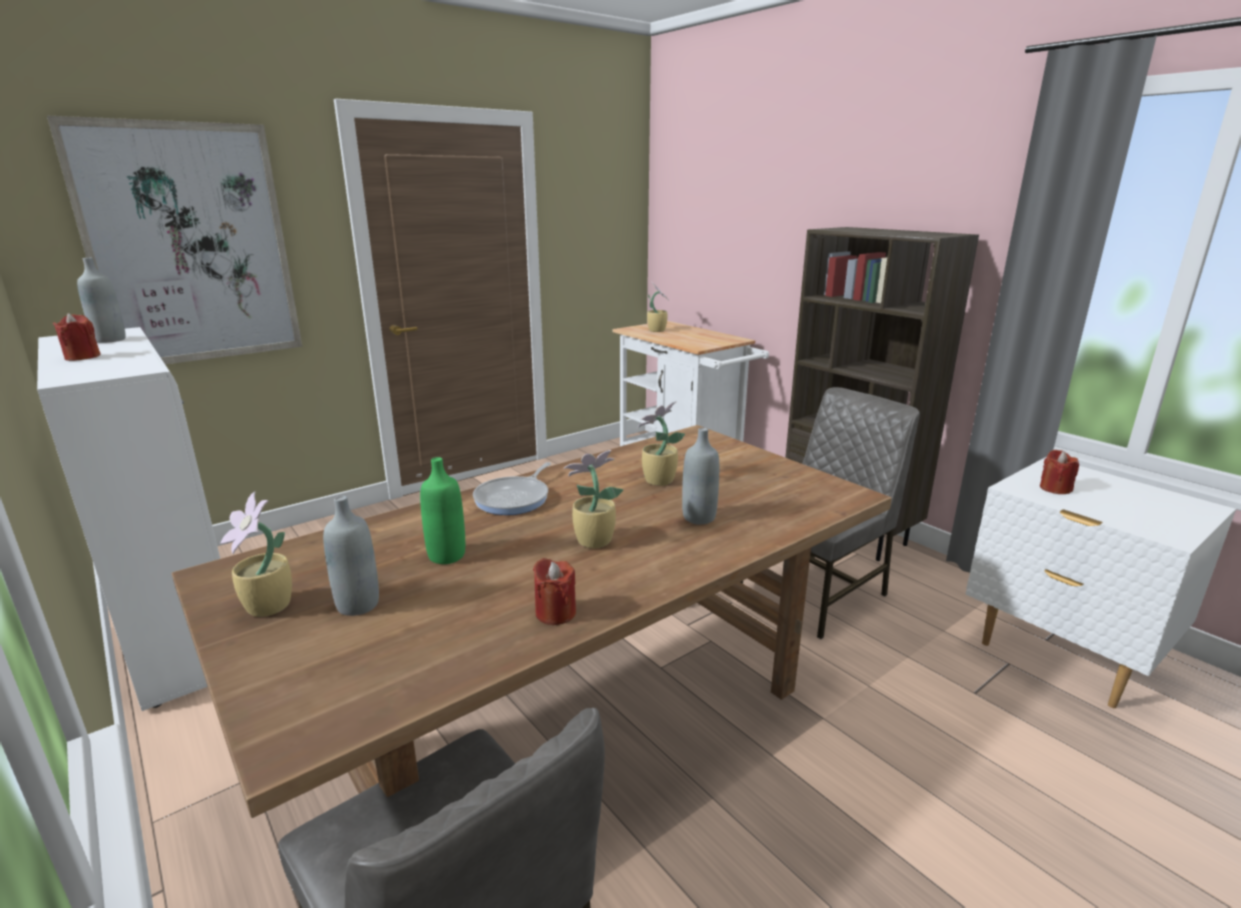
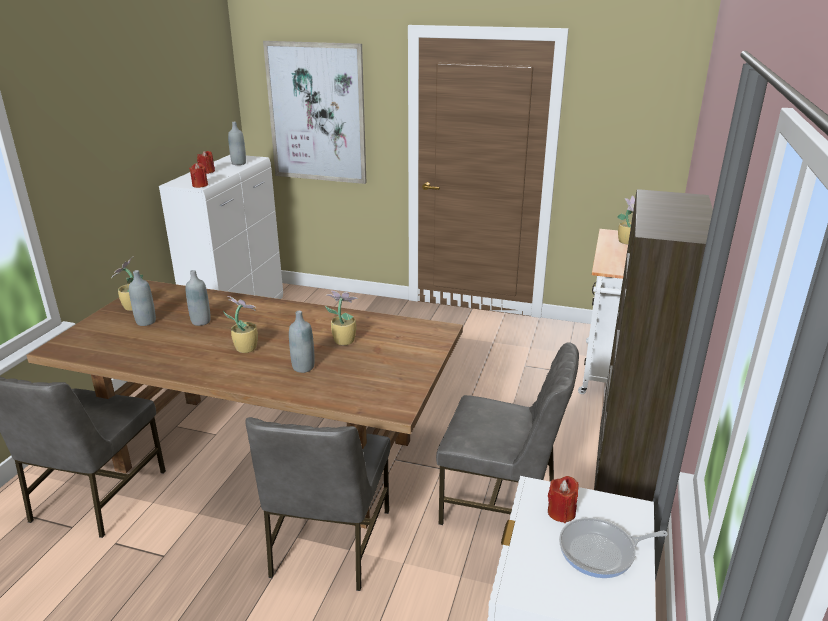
camera: 55 degrees right, 5 degrees up
green bottle [420,457,465,564] -> grey bottle [186,270,211,326]
frying pan [473,462,551,515] -> frying pan moved to [559,518,668,578]
red candle [533,558,576,625] -> red candle moved to [189,163,208,188]
none -> grey chair [246,417,390,591]

